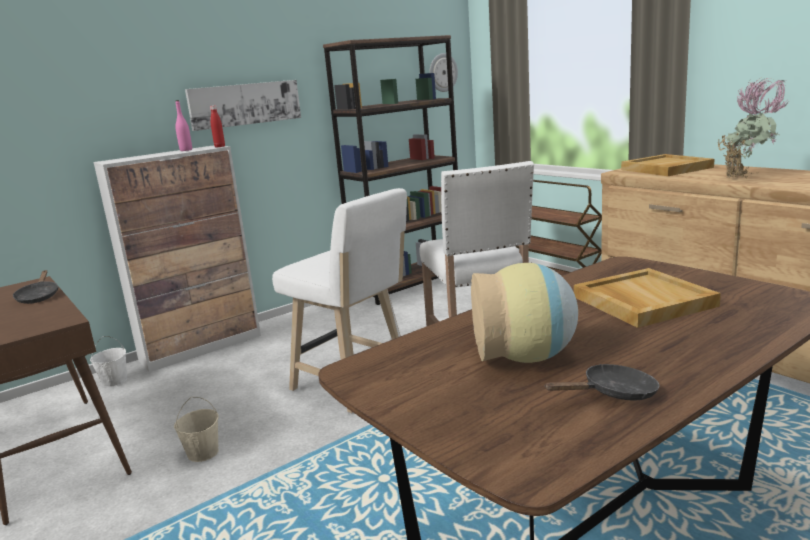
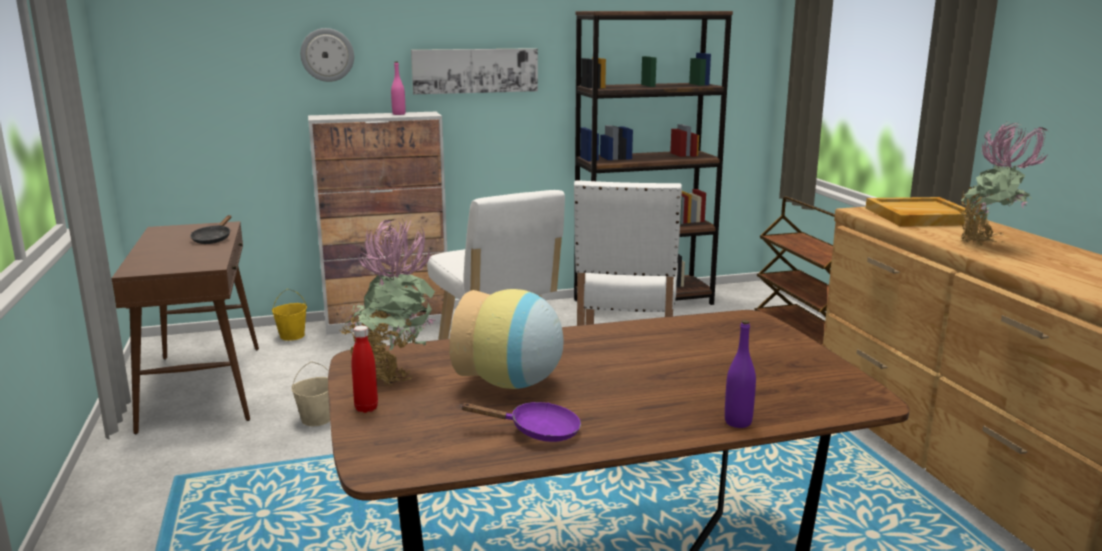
camera: 20 degrees right, 0 degrees up
white bucket [90,336,127,387] -> yellow bucket [272,289,307,341]
red bottle [210,106,225,147] -> red bottle moved to [352,326,378,413]
wall clock [429,53,458,92] -> wall clock moved to [300,28,354,82]
black frying pan [544,364,659,401] -> purple frying pan [460,402,581,442]
beige tray [574,268,721,328] -> none
none -> potted plant [340,219,436,386]
none -> purple bottle [725,320,756,428]

